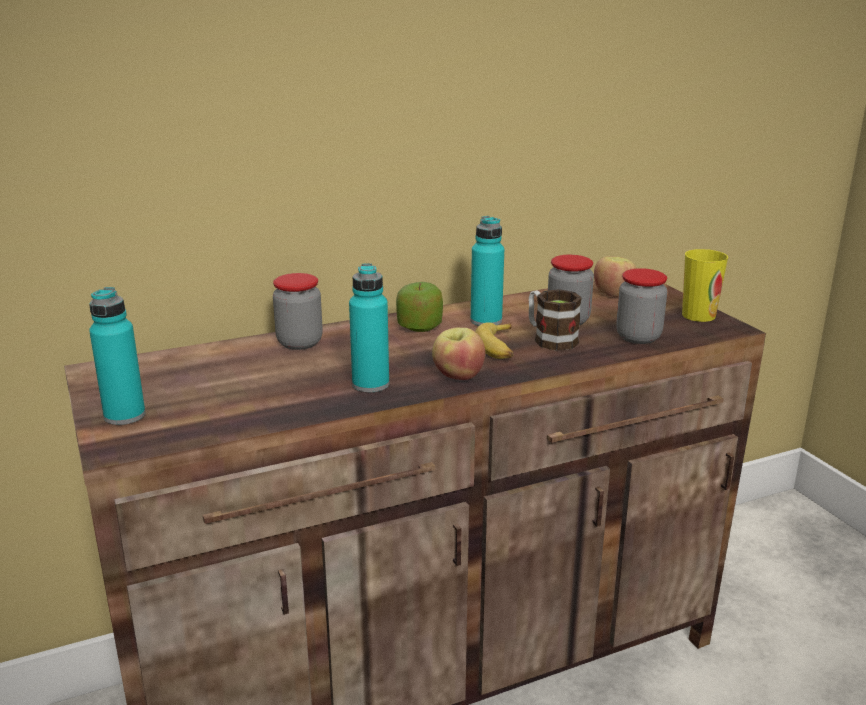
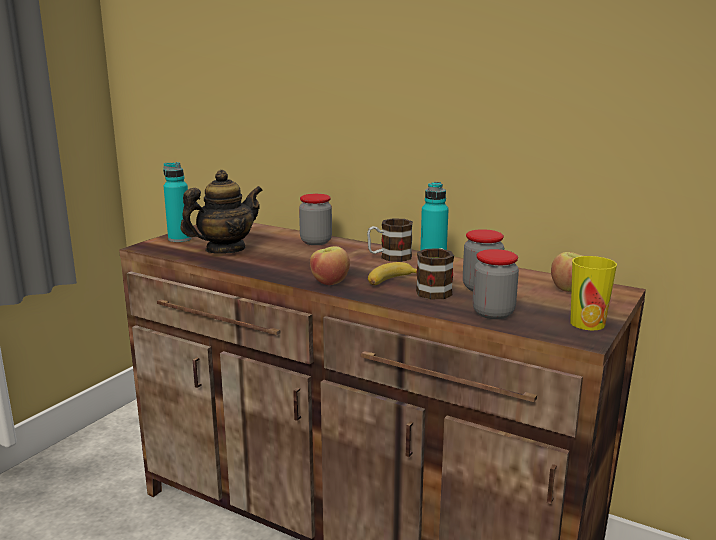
camera: 55 degrees right, 5 degrees down
turquoise bottle [349,263,389,392] -> none
apple [396,282,443,332] -> mug [367,218,413,262]
none -> teapot [180,170,263,254]

